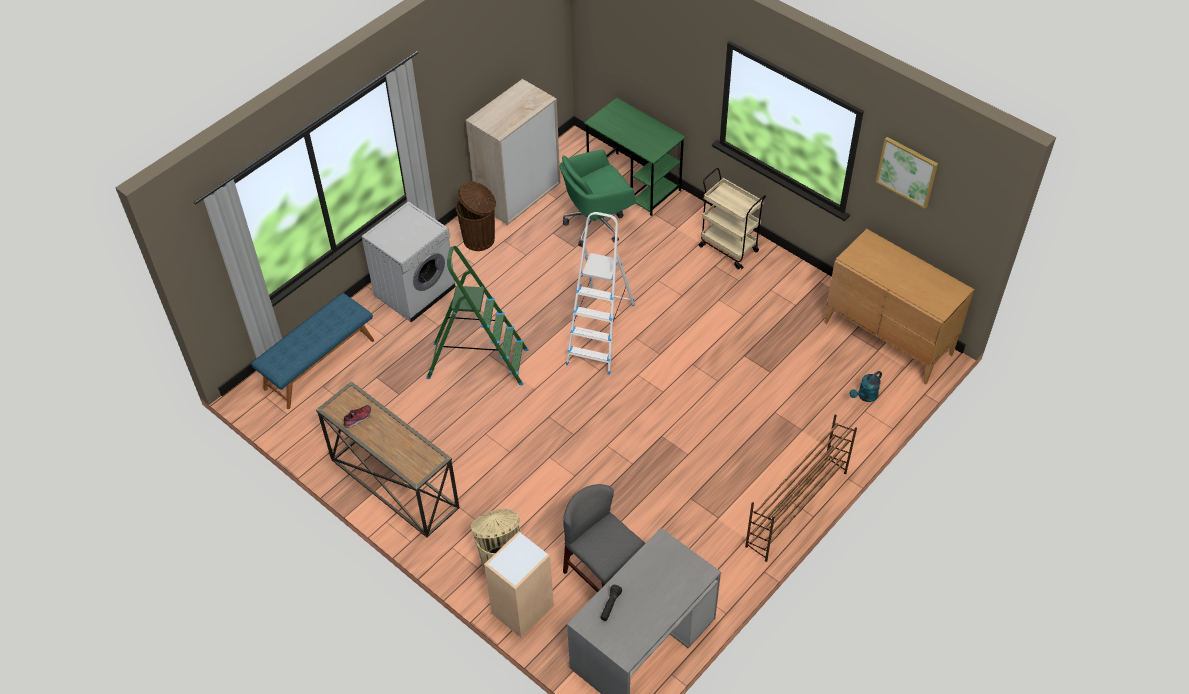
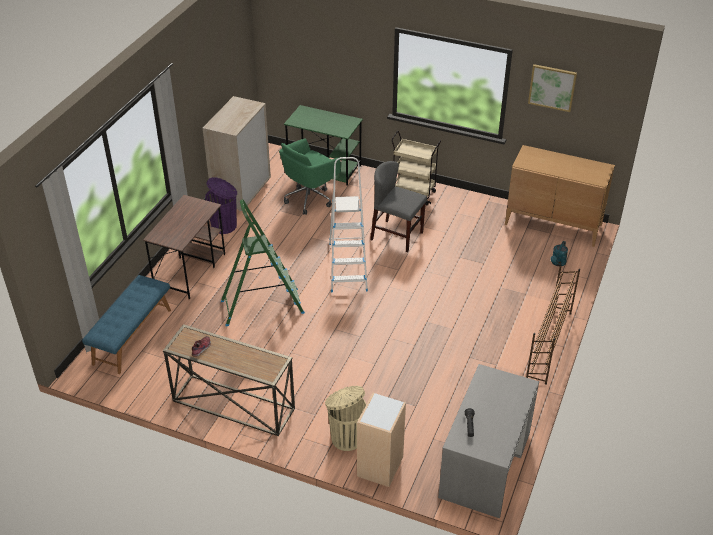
camera: 20 degrees left, 10 degrees down
white washing machine [362,201,456,322] -> brown desk [143,195,225,299]
brown trash can [456,181,496,251] -> purple trash can [205,177,237,234]
grey chair [563,484,645,592] -> grey chair moved to [370,161,427,252]

